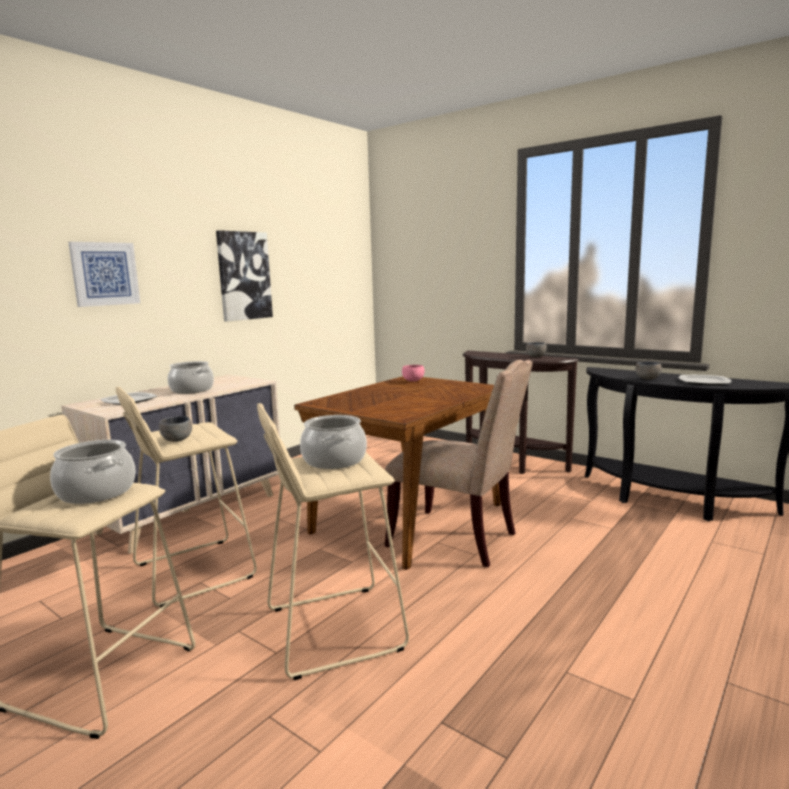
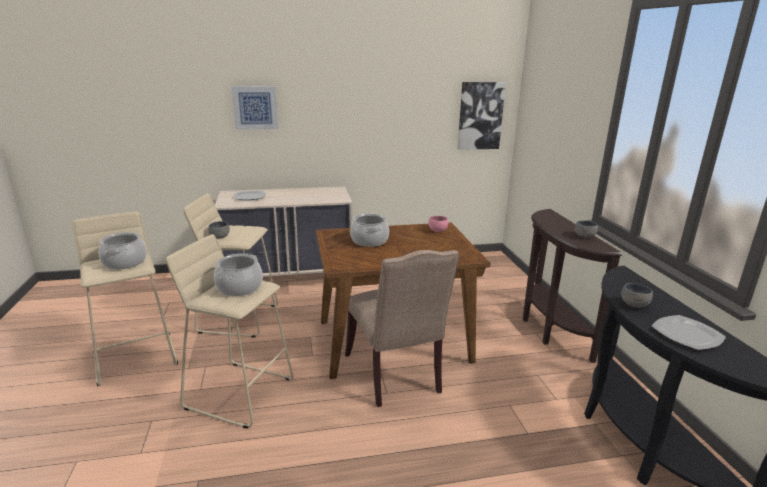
camera: 40 degrees right, 10 degrees up
cooking pot [168,361,214,394] -> cooking pot moved to [350,214,389,247]
picture [216,230,273,322] -> picture moved to [458,82,506,150]

